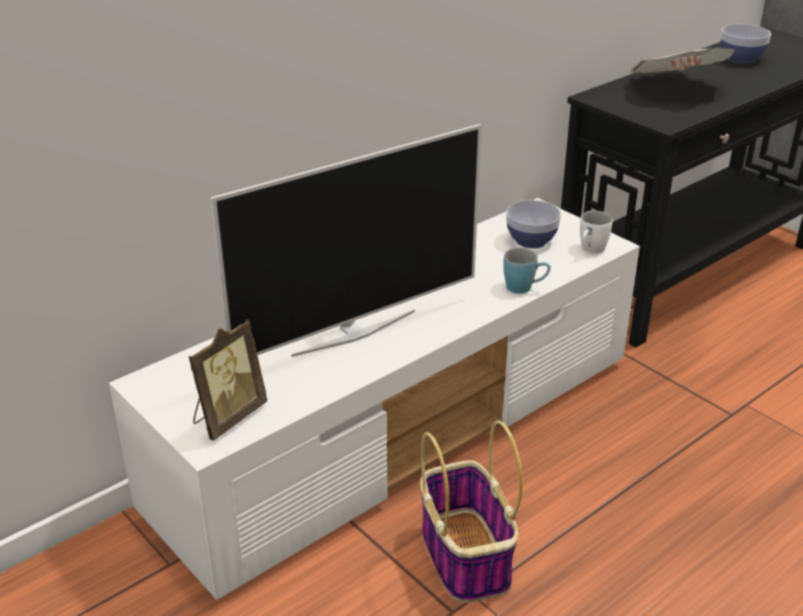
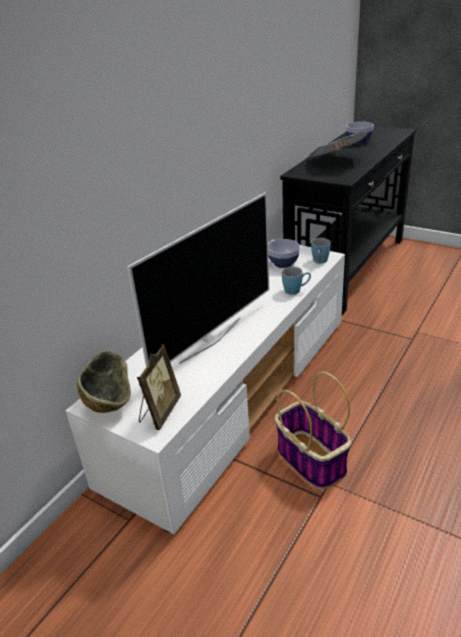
camera: 15 degrees left, 0 degrees up
white mug [580,211,613,254] -> blue mug [311,238,331,263]
none -> bowl [77,351,131,413]

